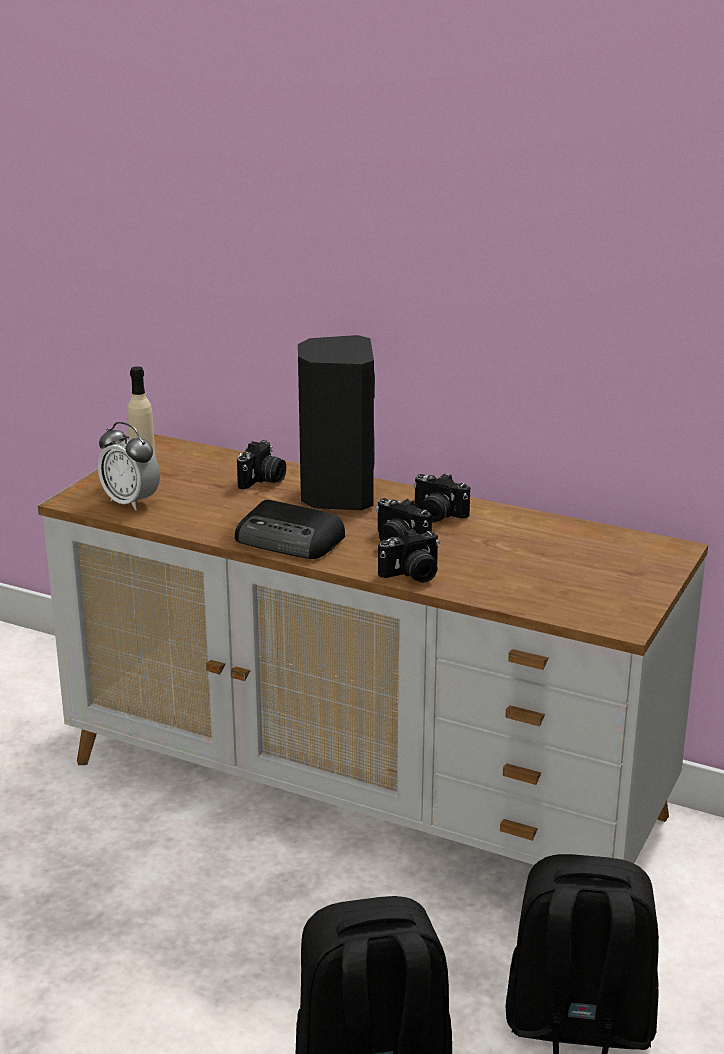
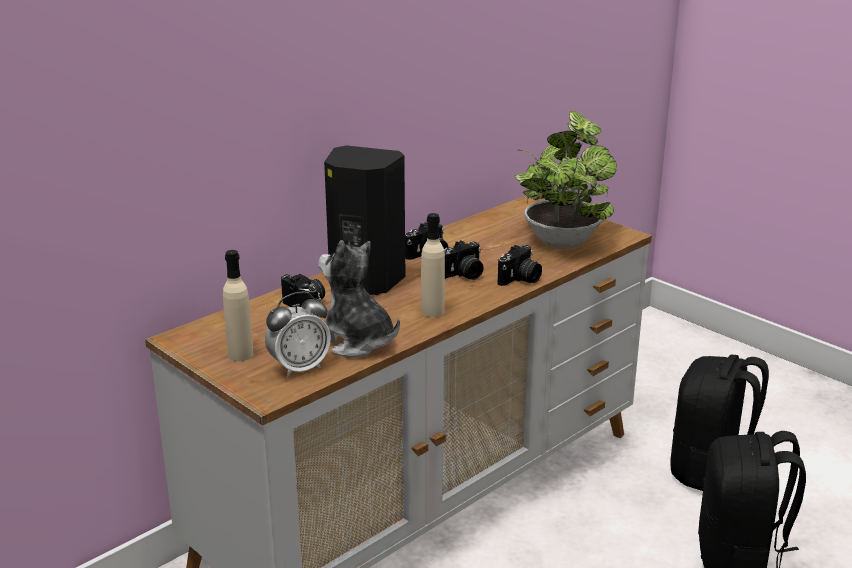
camera: 70 degrees left, 0 degrees up
radio [235,500,345,559] -> beige bottle [421,213,445,317]
camera [378,529,440,583] -> camera turned 45 degrees clockwise [497,245,542,286]
none -> plush toy [318,240,400,358]
none -> potted plant [515,111,617,249]

